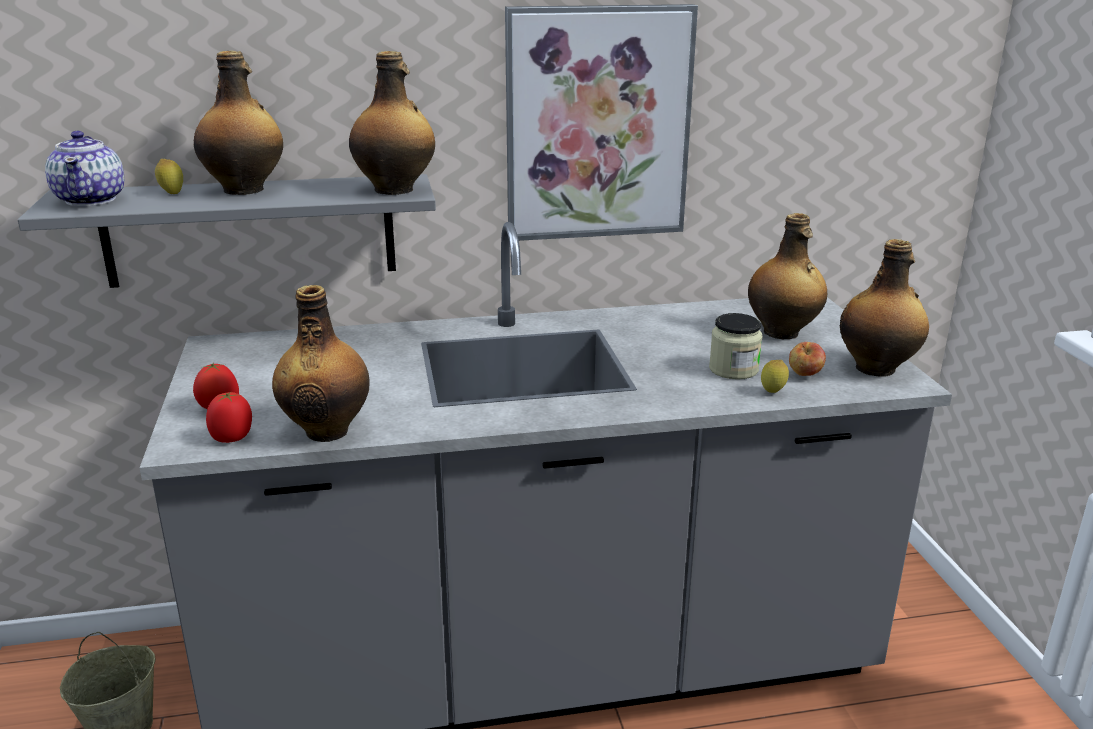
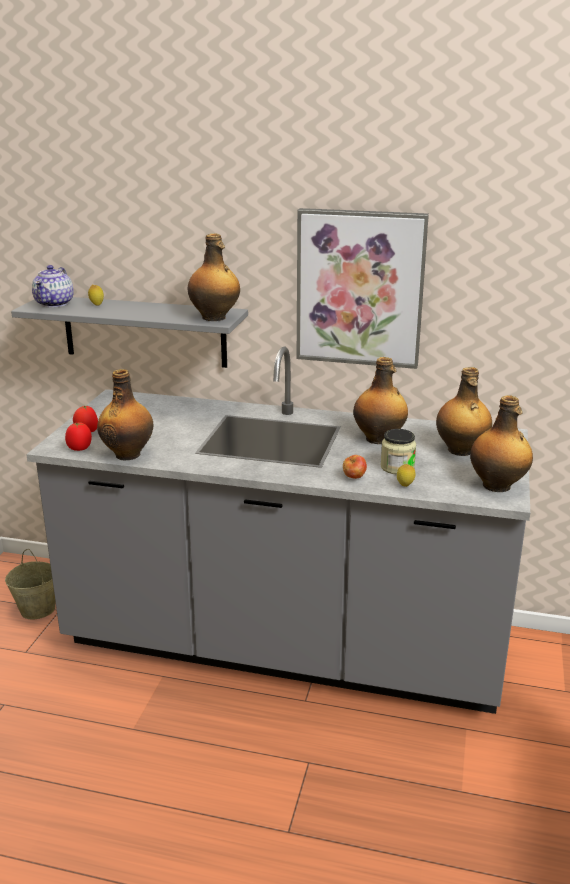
camera: 25 degrees right, 0 degrees up
bottle [194,51,283,195] -> bottle moved to [353,357,408,444]
apple [789,342,826,376] -> apple moved to [343,455,367,479]

